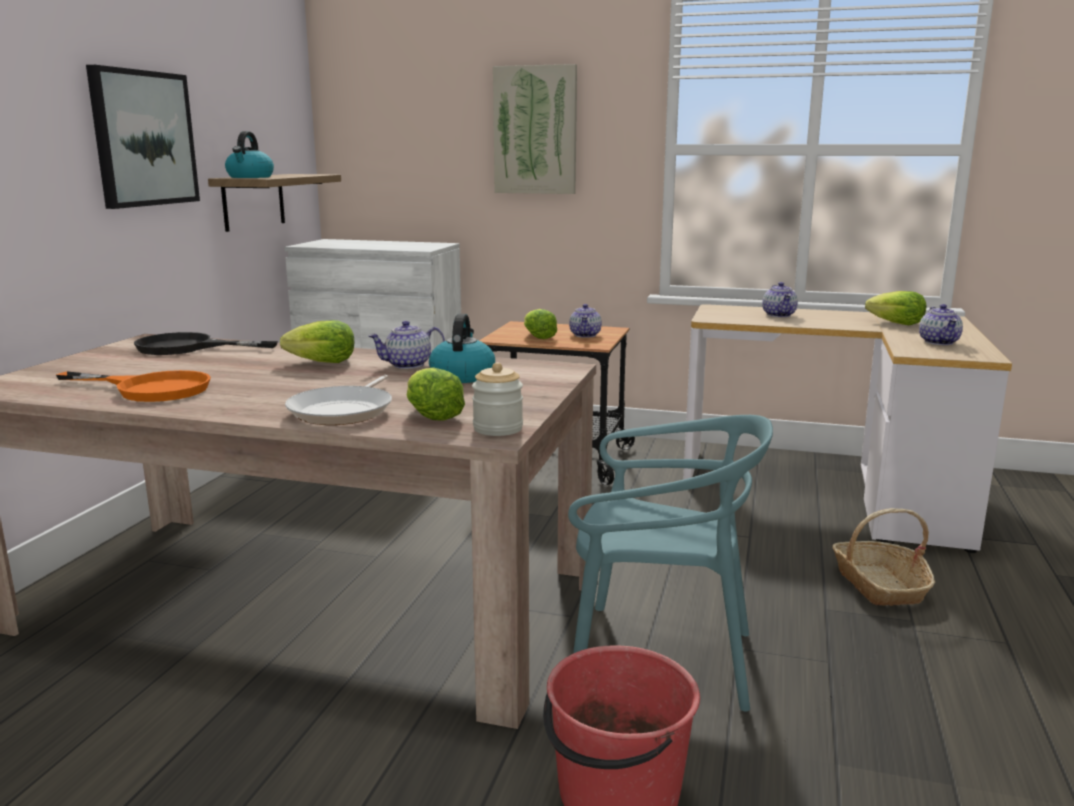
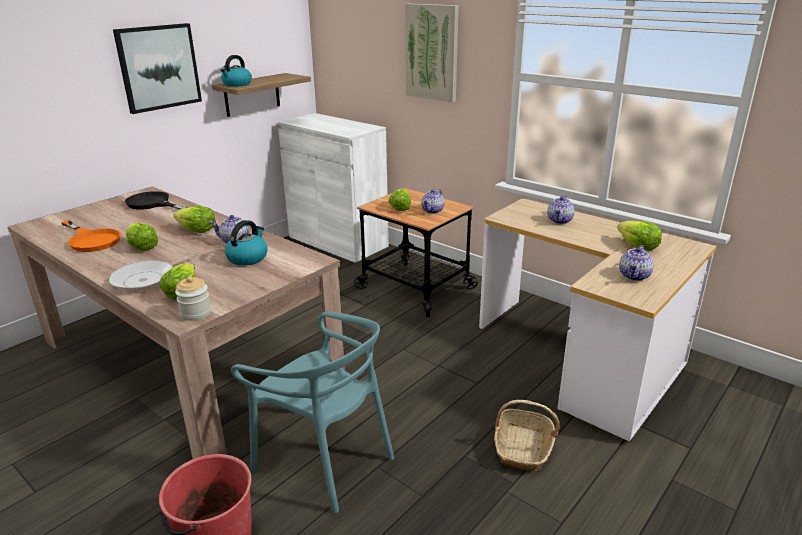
camera: 25 degrees right, 10 degrees up
none -> lettuce [126,223,159,250]

